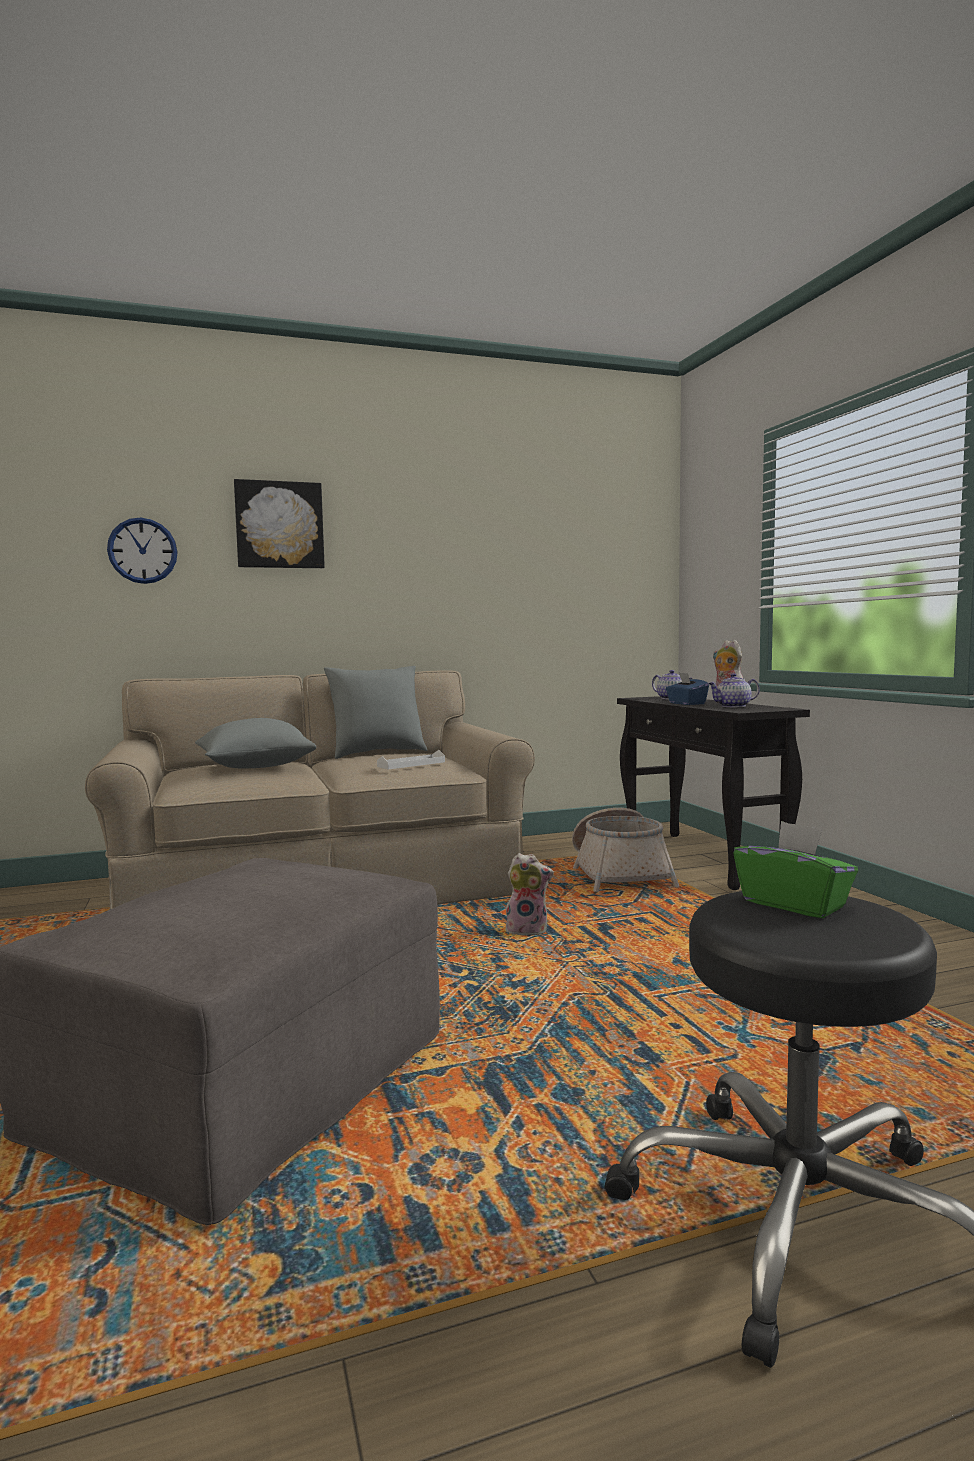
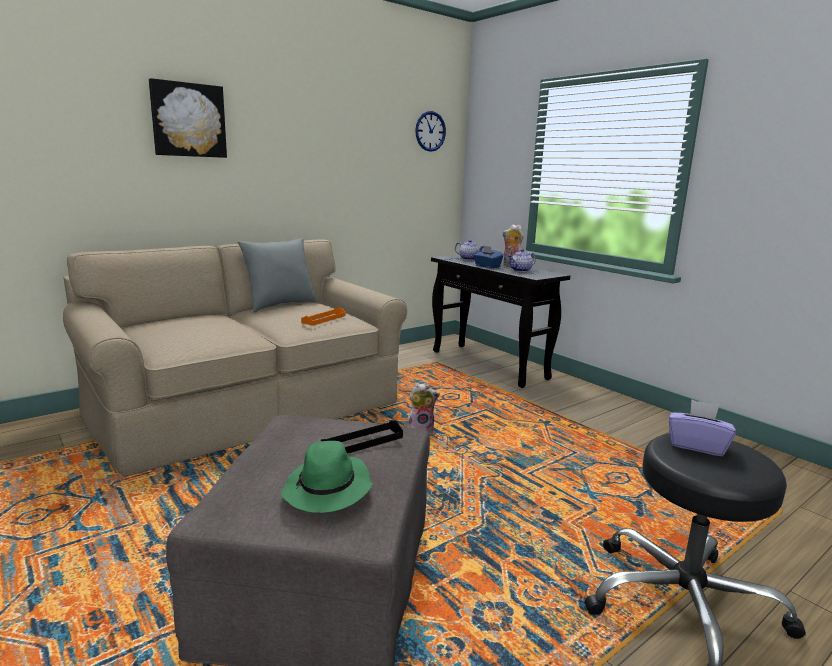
camera: 20 degrees left, 10 degrees up
wall clock [107,517,178,584] -> wall clock moved to [415,111,446,152]
grey pillow [195,718,316,768] -> none
white tray [377,750,445,769] -> orange tray [301,307,346,326]
basket [572,808,679,892] -> none
green tissue box [733,821,858,918] -> purple tissue box [669,399,736,456]
none -> green hat [281,441,373,513]
none -> black tray [321,421,403,454]

